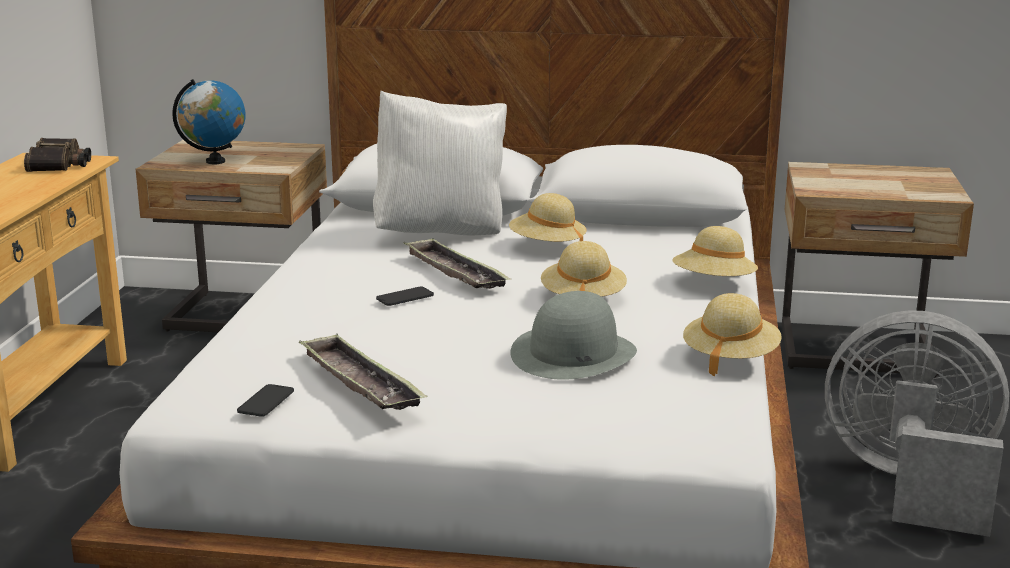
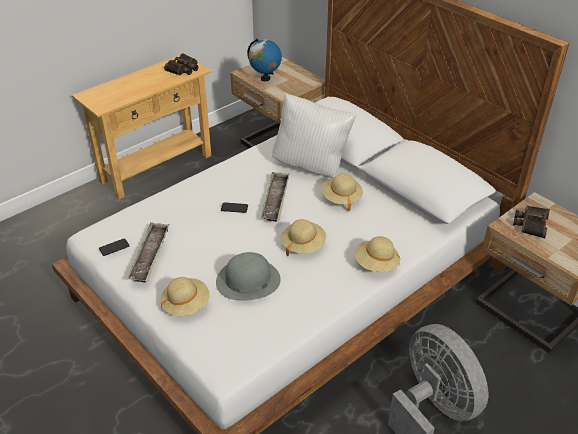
camera: 40 degrees right, 20 degrees up
beige hat [683,293,782,376] -> beige hat moved to [161,277,210,316]
none -> binoculars [513,205,550,238]

